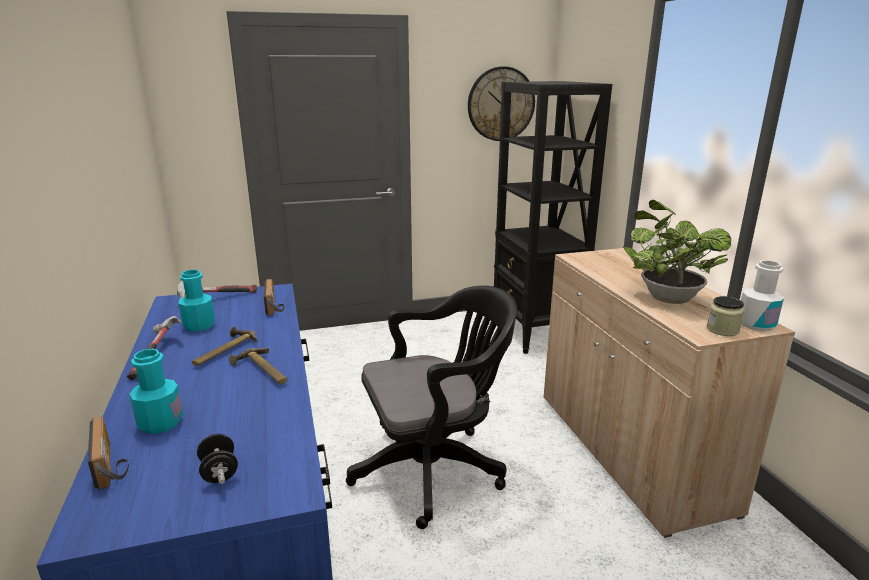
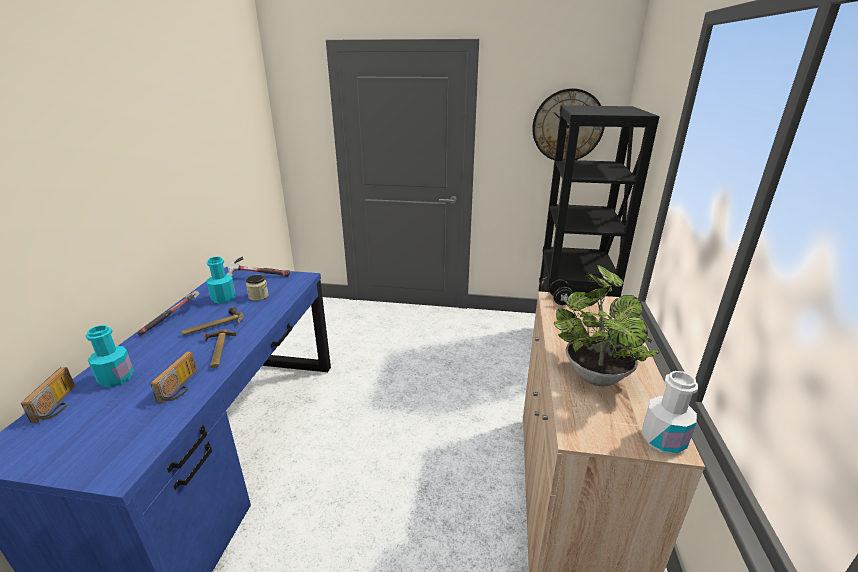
camera: 25 degrees right, 5 degrees up
black dumbbell [197,434,238,484] -> black dumbbell moved to [549,280,573,305]
radio [264,279,284,315] -> radio moved to [150,352,197,403]
black office chair [346,286,517,529] -> none
jar [707,296,744,336] -> jar moved to [246,275,269,301]

